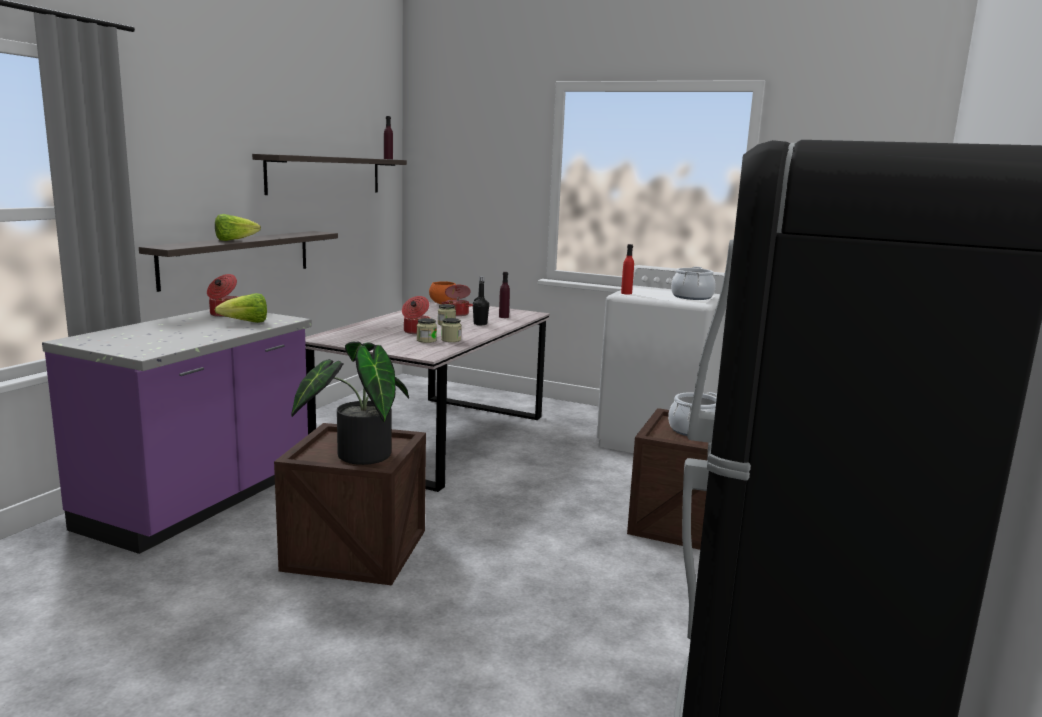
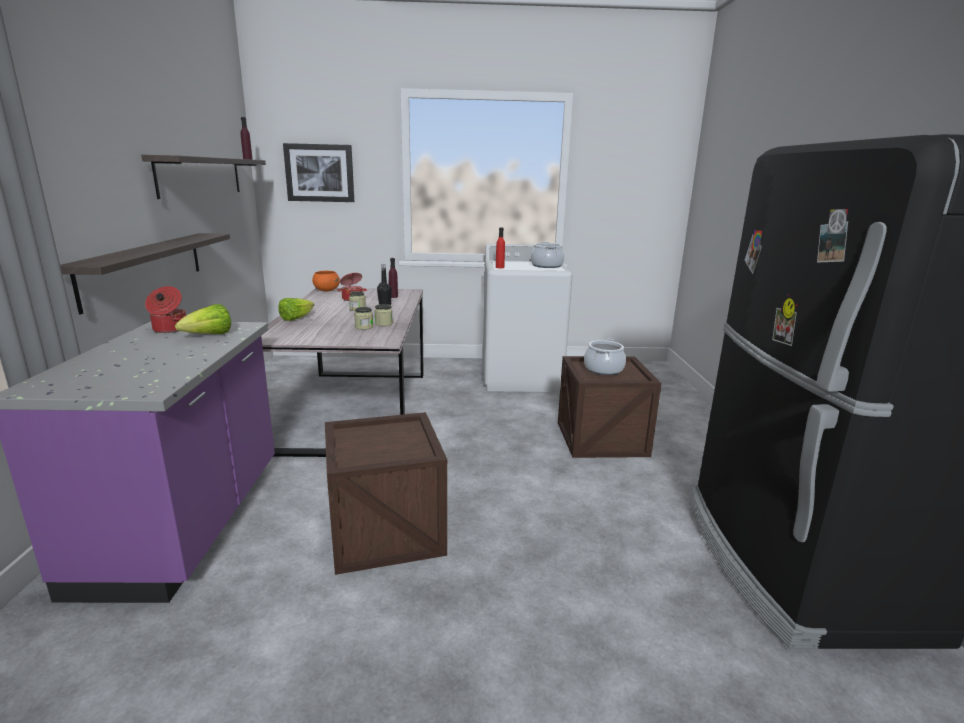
camera: 25 degrees left, 5 degrees up
lettuce [215,214,261,241] -> lettuce moved to [278,298,314,321]
potted plant [291,341,409,465] -> none
cooking pot [402,296,430,334] -> none
none -> picture [283,143,354,202]

